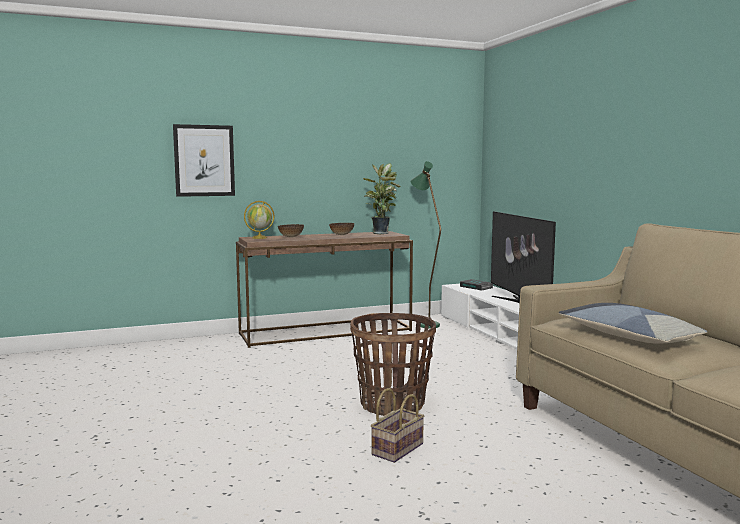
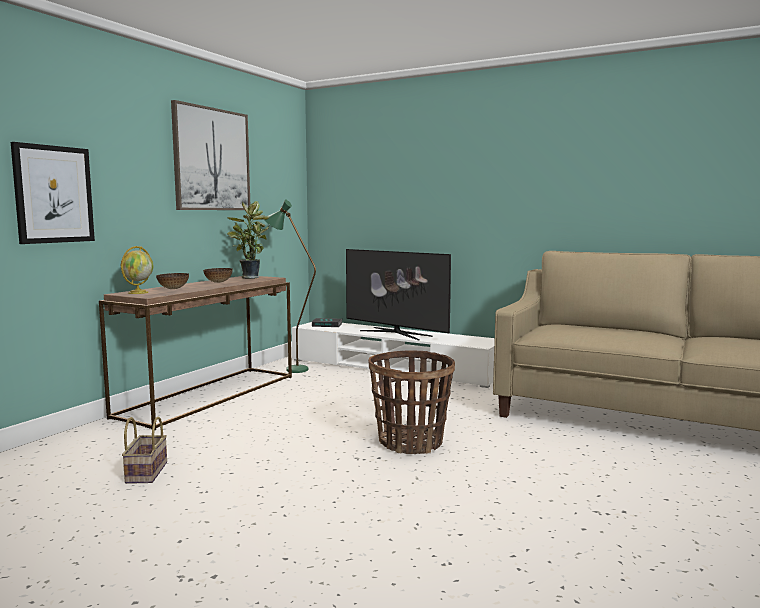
camera: 40 degrees left, 0 degrees up
basket [371,388,424,463] -> basket moved to [122,417,167,484]
pillow [559,303,707,344] -> none
none -> picture [171,100,250,210]

